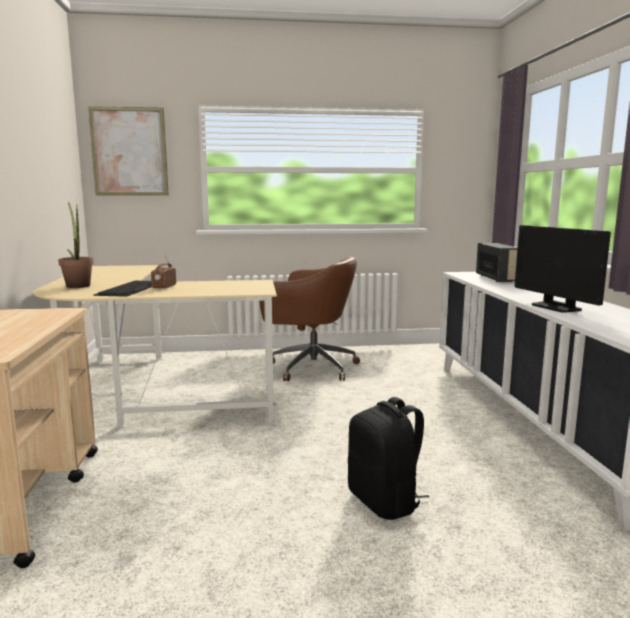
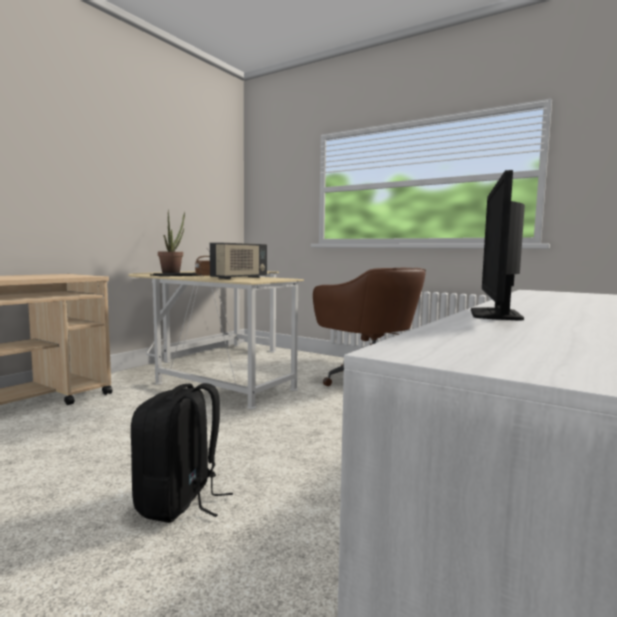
camera: 40 degrees right, 5 degrees down
picture [88,106,169,195] -> none
radio [476,243,518,282] -> radio moved to [210,243,267,279]

